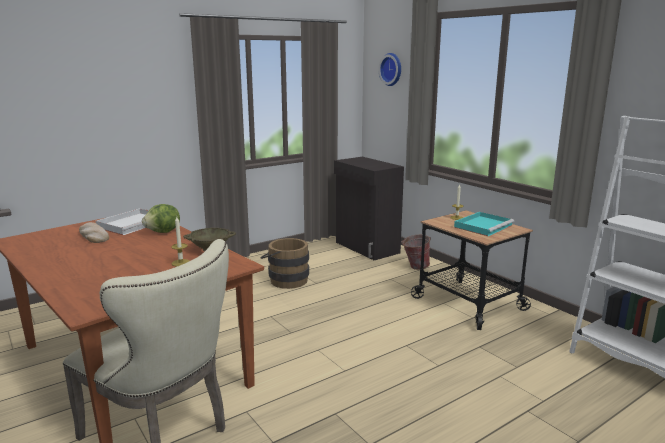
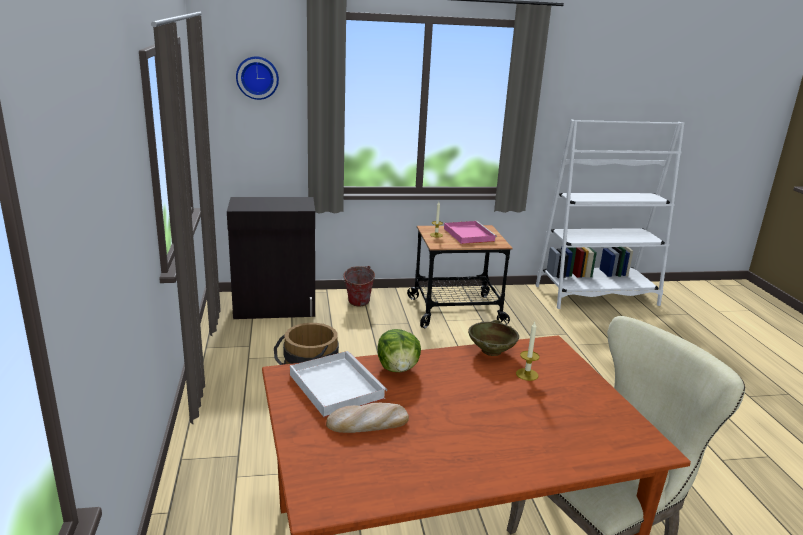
camera: 65 degrees left, 5 degrees up
turquoise tray [454,212,514,236] -> pink tray [444,221,497,244]

